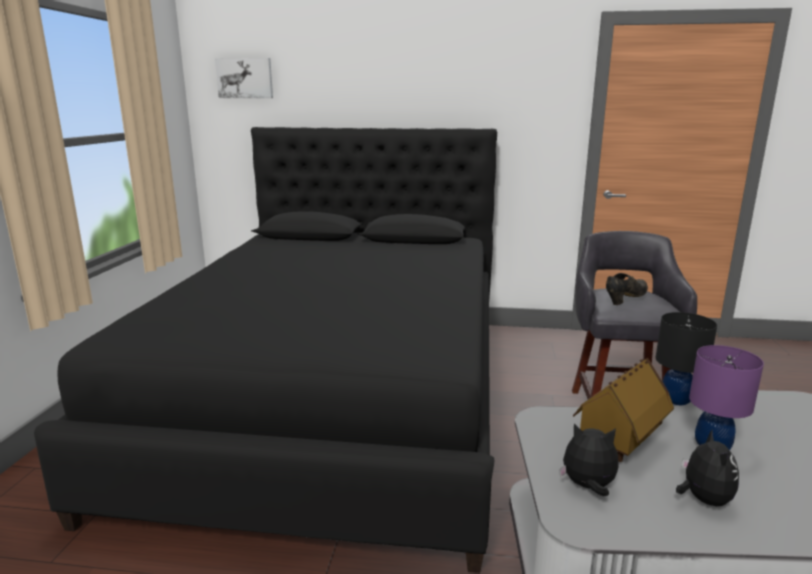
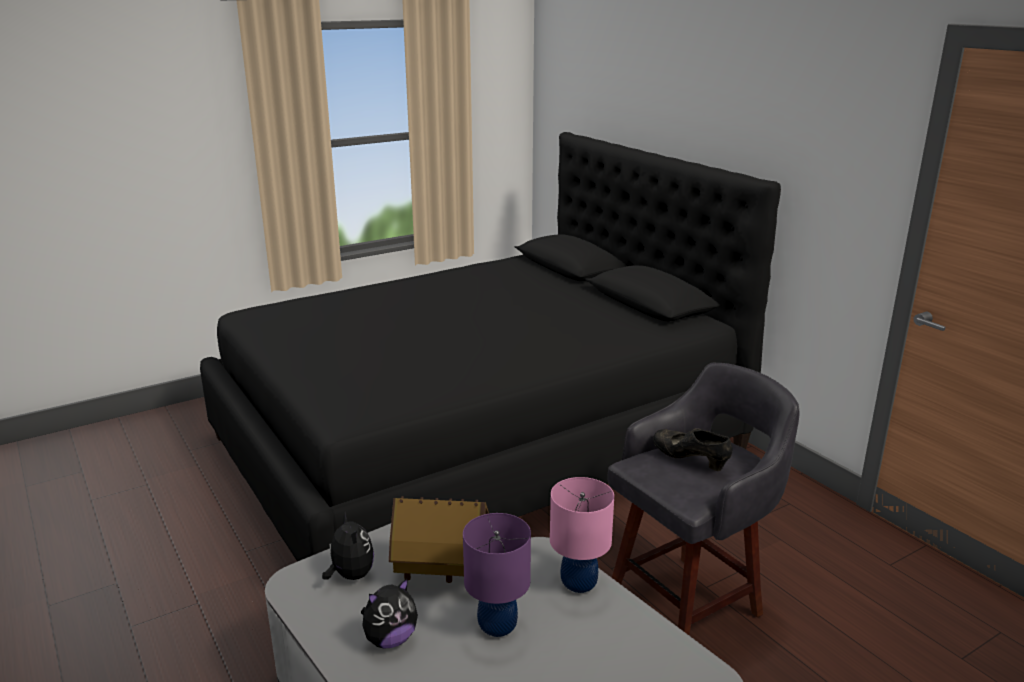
camera: 50 degrees right, 5 degrees up
picture [215,58,273,98] -> none
black shoe [606,273,648,305] -> black shoe turned 150 degrees counterclockwise [653,428,732,471]
black table lamp [656,312,717,405] -> pink table lamp [550,477,614,593]

